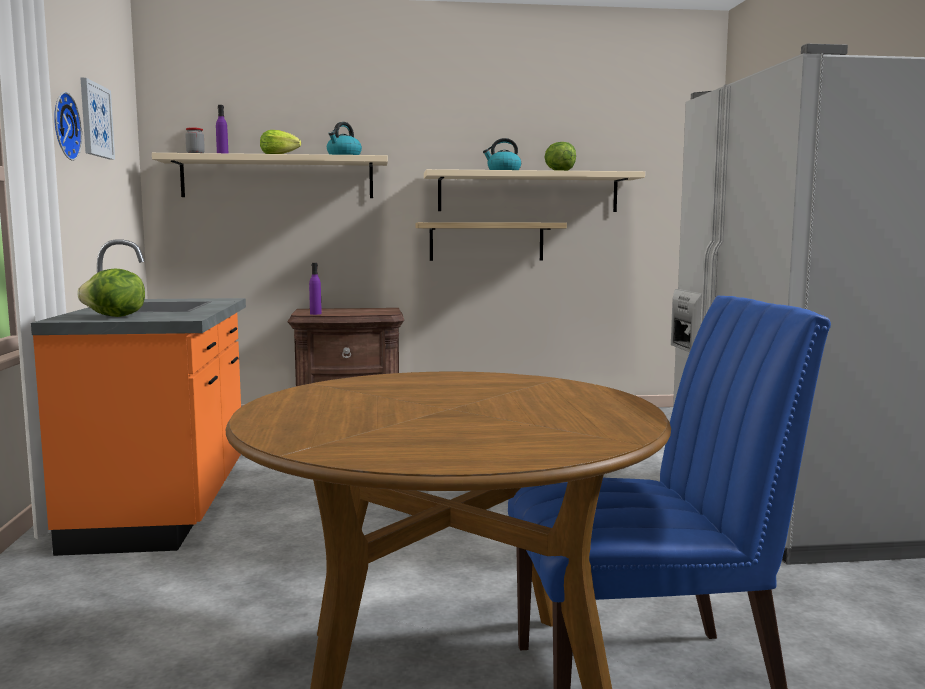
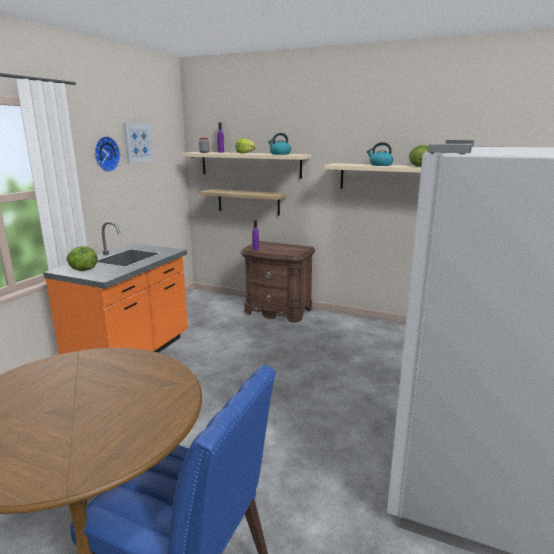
camera: 30 degrees right, 10 degrees up
shelf [415,222,567,261] -> shelf moved to [199,189,288,216]

